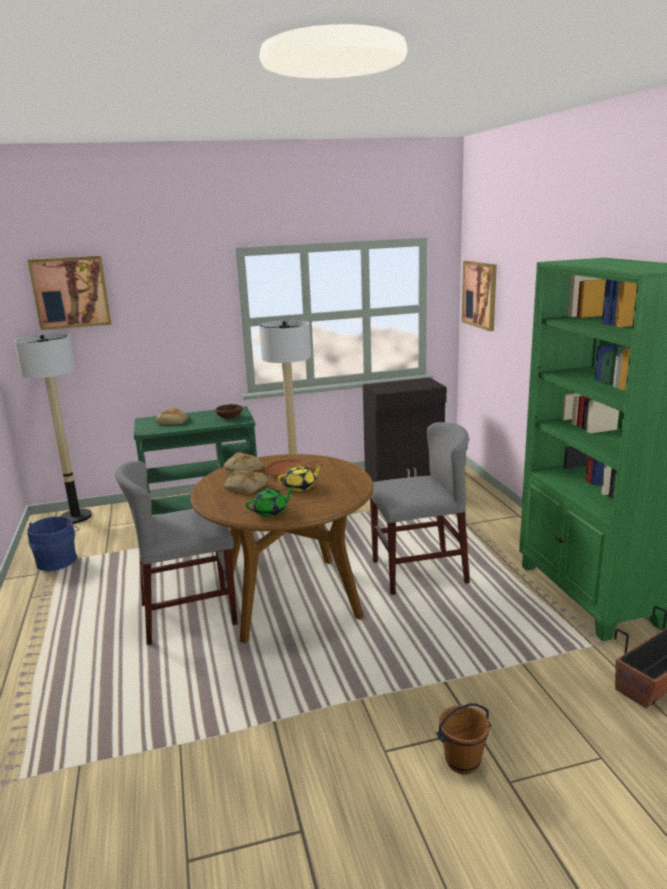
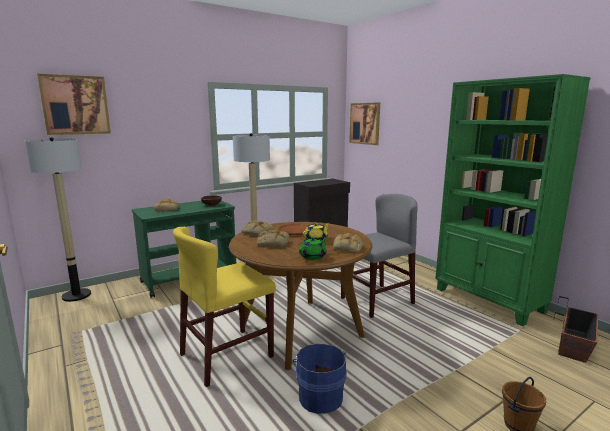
camera: 20 degrees left, 5 degrees down
blue bucket [27,516,79,571] -> blue bucket moved to [293,344,347,414]
grey chair [115,461,237,645] -> yellow chair [173,227,276,387]
none -> bread [333,233,363,252]

